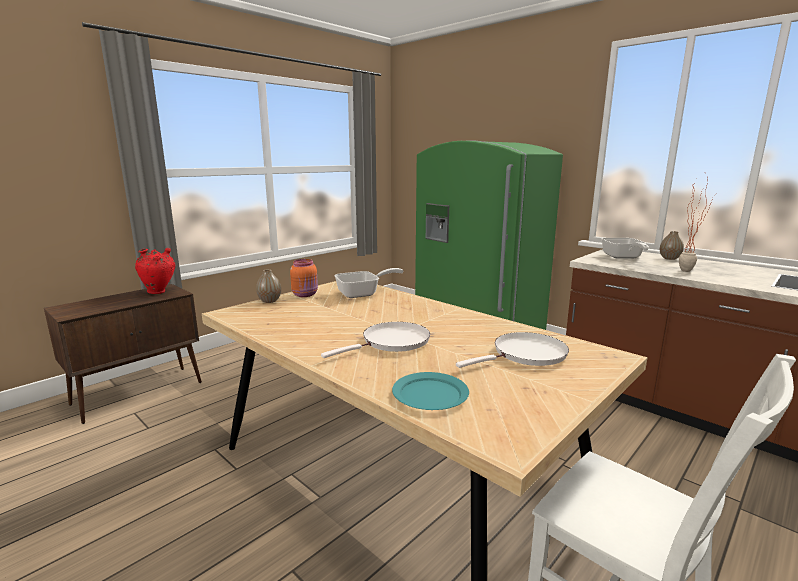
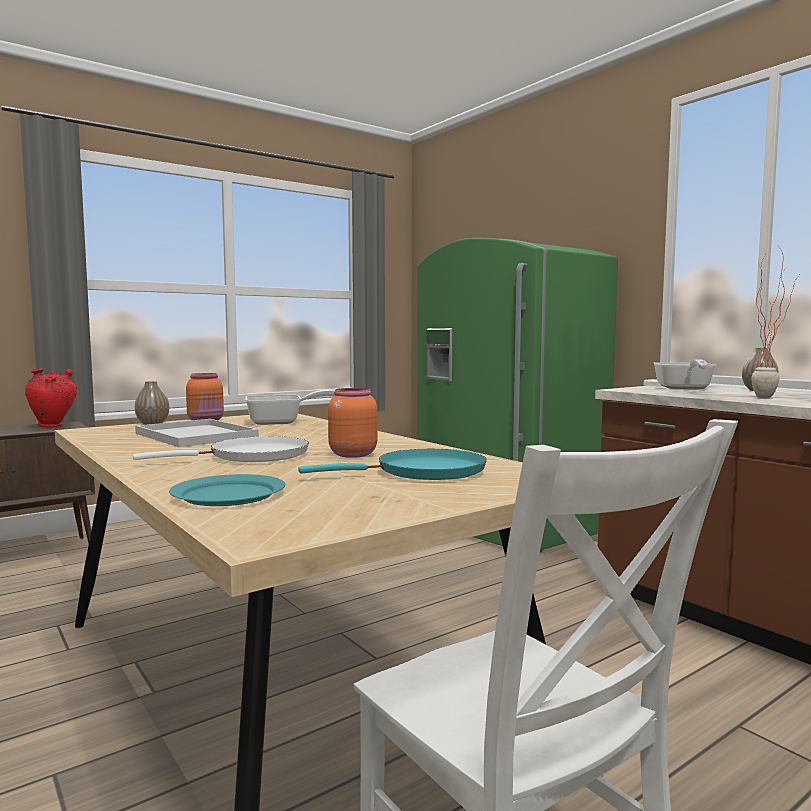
camera: 10 degrees right, 10 degrees down
white frying pan [456,332,569,368] -> turquoise frying pan [298,449,487,480]
none -> white tray [135,419,259,447]
none -> orange jar [328,388,377,458]

